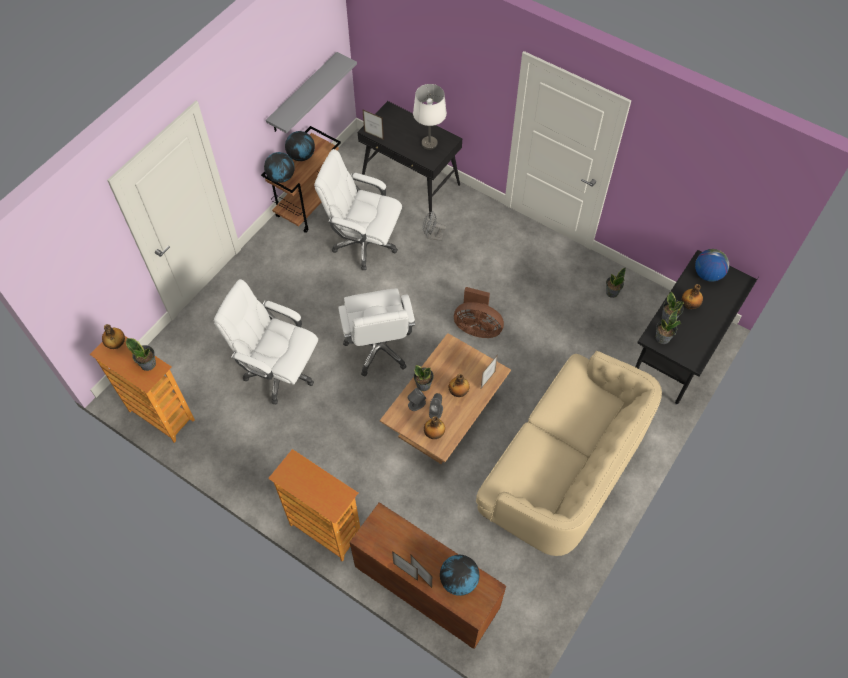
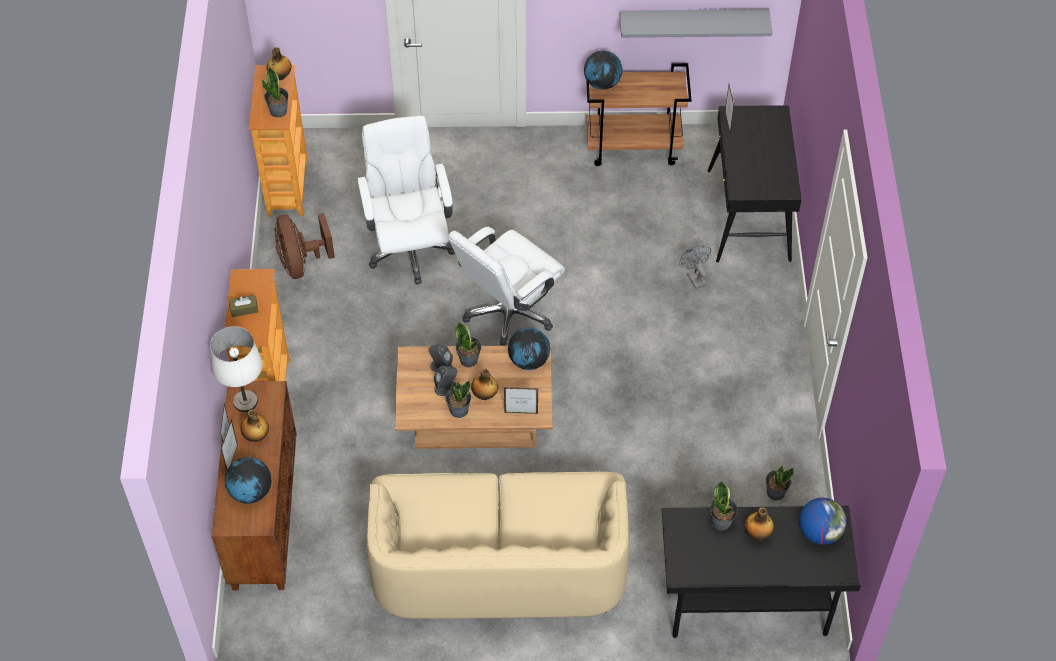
camera: 55 degrees right, 5 degrees down
globe [285,131,315,161] -> globe moved to [508,328,550,370]
white office chair [314,149,402,270] -> none
white table lamp [413,84,447,150] -> white table lamp moved to [210,326,262,412]
bottle [424,416,445,439] -> bottle moved to [240,409,269,442]
brown fan [454,287,504,338] -> brown fan moved to [275,213,335,279]
potted plant [656,309,681,344] -> potted plant moved to [445,380,471,418]
none -> brown tissue box [229,295,258,317]

